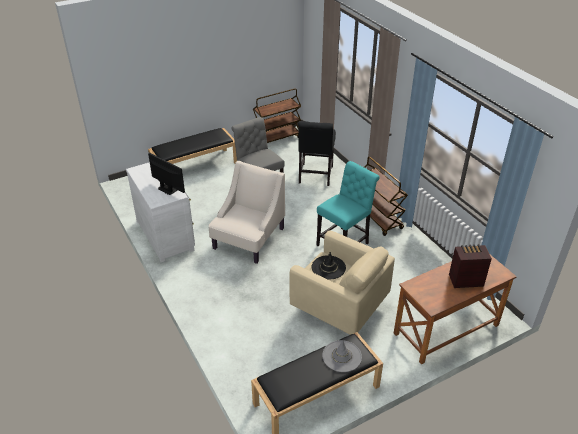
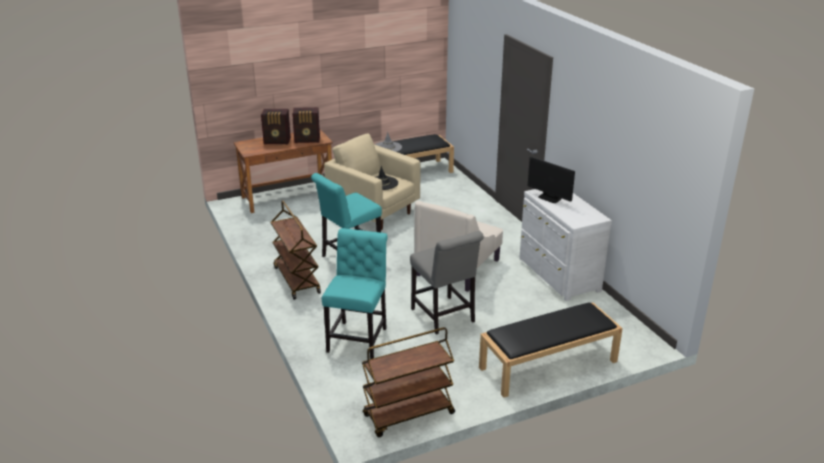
camera: 175 degrees left, 10 degrees down
black chair [298,121,336,186] -> turquoise chair [322,228,388,359]
none -> radio [292,107,320,143]

